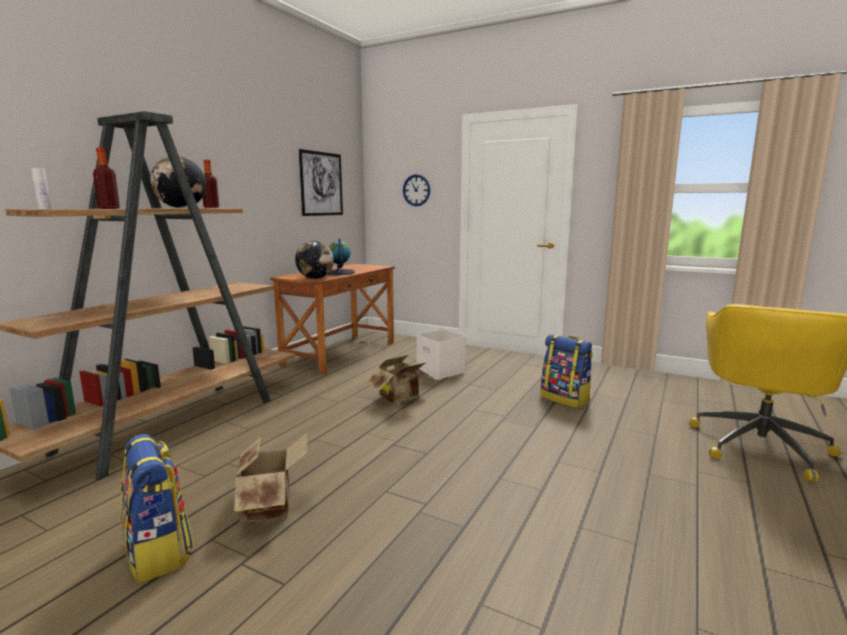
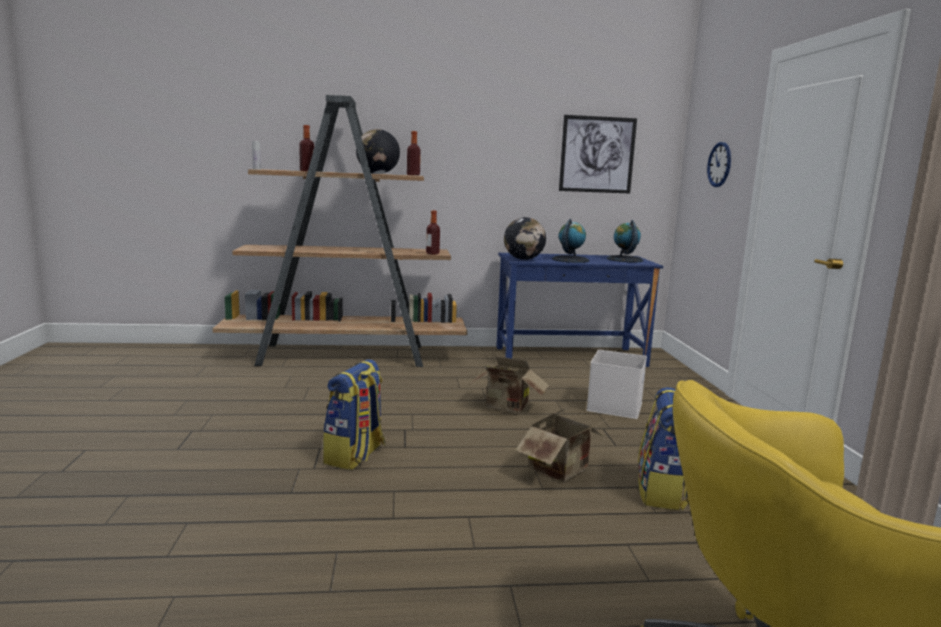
camera: 55 degrees right, 0 degrees up
backpack [120,434,194,584] -> backpack moved to [323,359,386,470]
cardboard box [234,433,307,521] -> cardboard box moved to [516,405,610,482]
brown desk [270,264,395,375] -> blue desk [496,253,663,367]
none -> bottle [426,211,440,254]
none -> globe [606,220,643,263]

